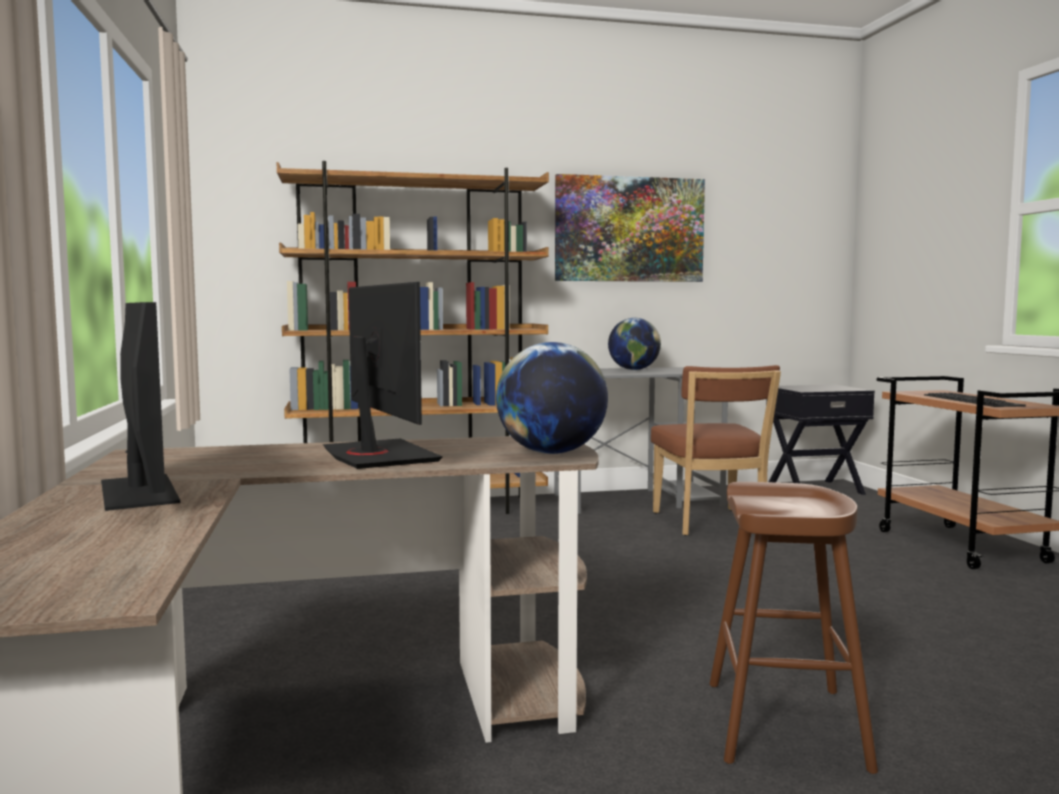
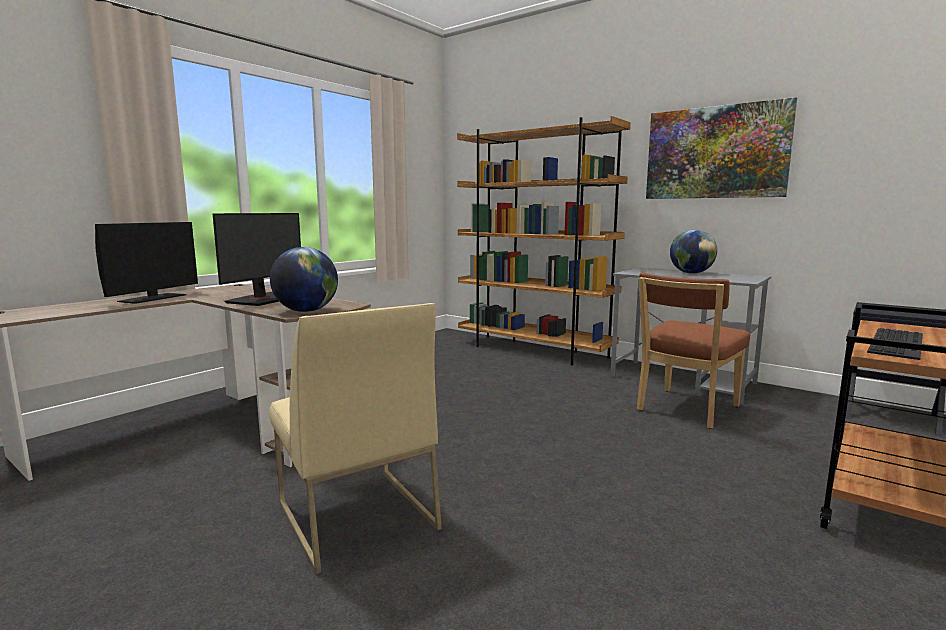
camera: 50 degrees right, 5 degrees up
brown stool [710,482,878,774] -> beige chair [269,303,442,574]

